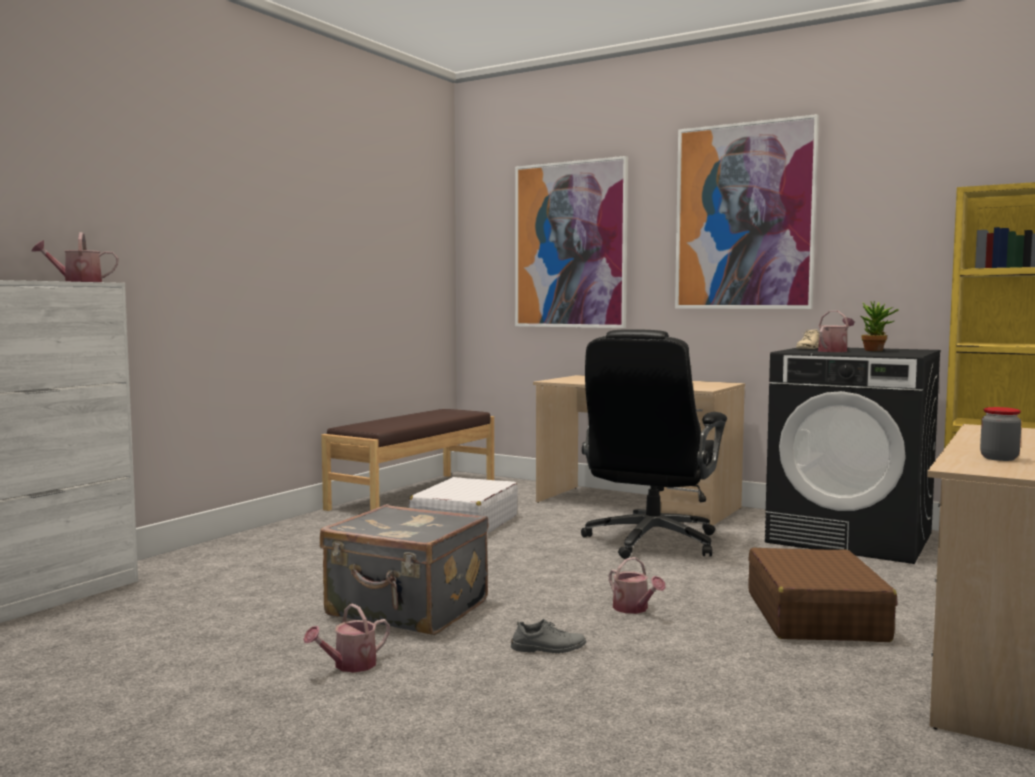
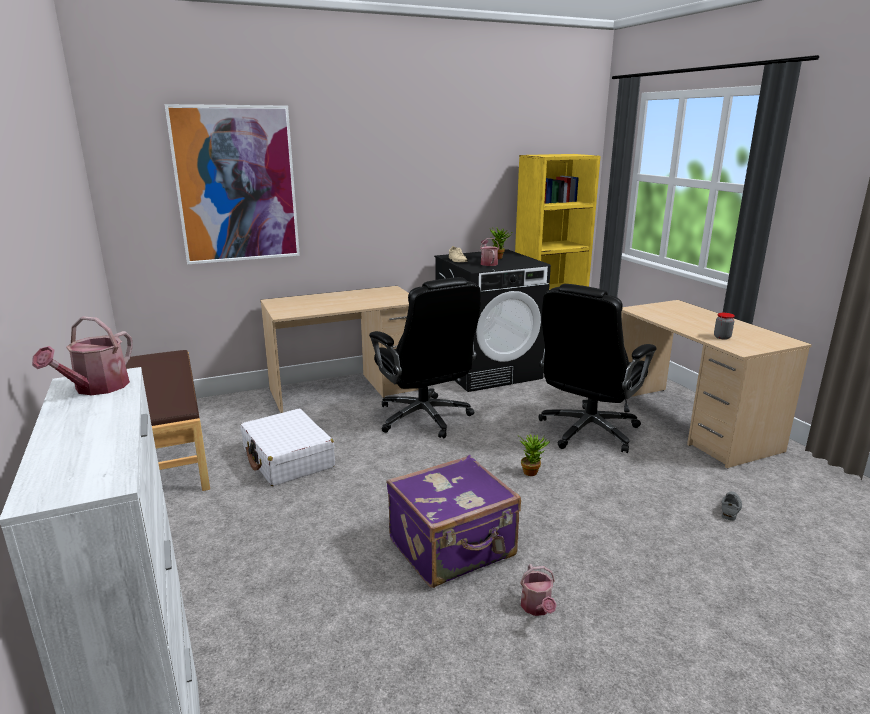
camera: 55 degrees left, 15 degrees up
grey suitcase [320,504,489,635] -> purple suitcase [386,455,521,588]
grey shoe [511,619,586,653] -> grey shoe moved to [722,491,742,520]
watering can [609,557,666,614] -> potted plant [518,434,550,476]
picture [675,114,819,309] -> none
brown suitcase [748,548,897,642] -> black office chair [539,284,657,453]

